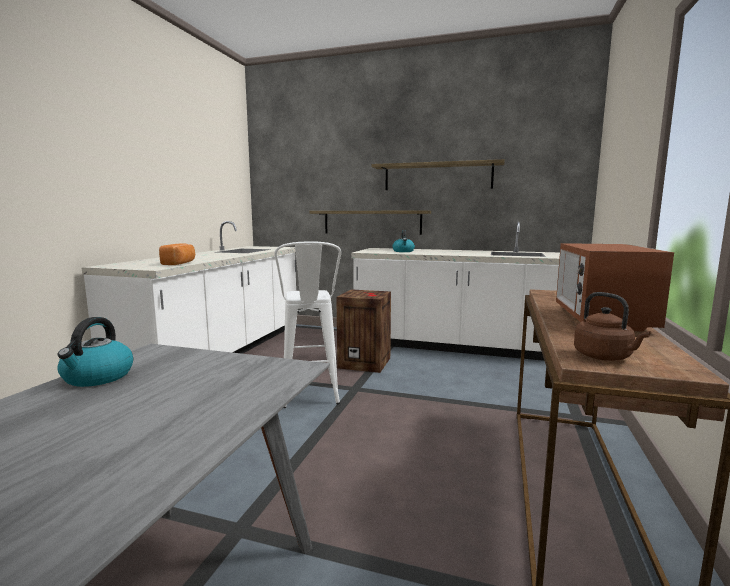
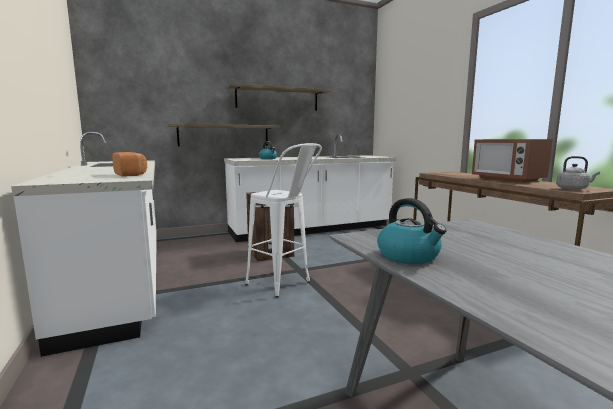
camera: 40 degrees left, 0 degrees up
brown kettle [574,292,650,361] -> grey kettle [556,156,600,190]

